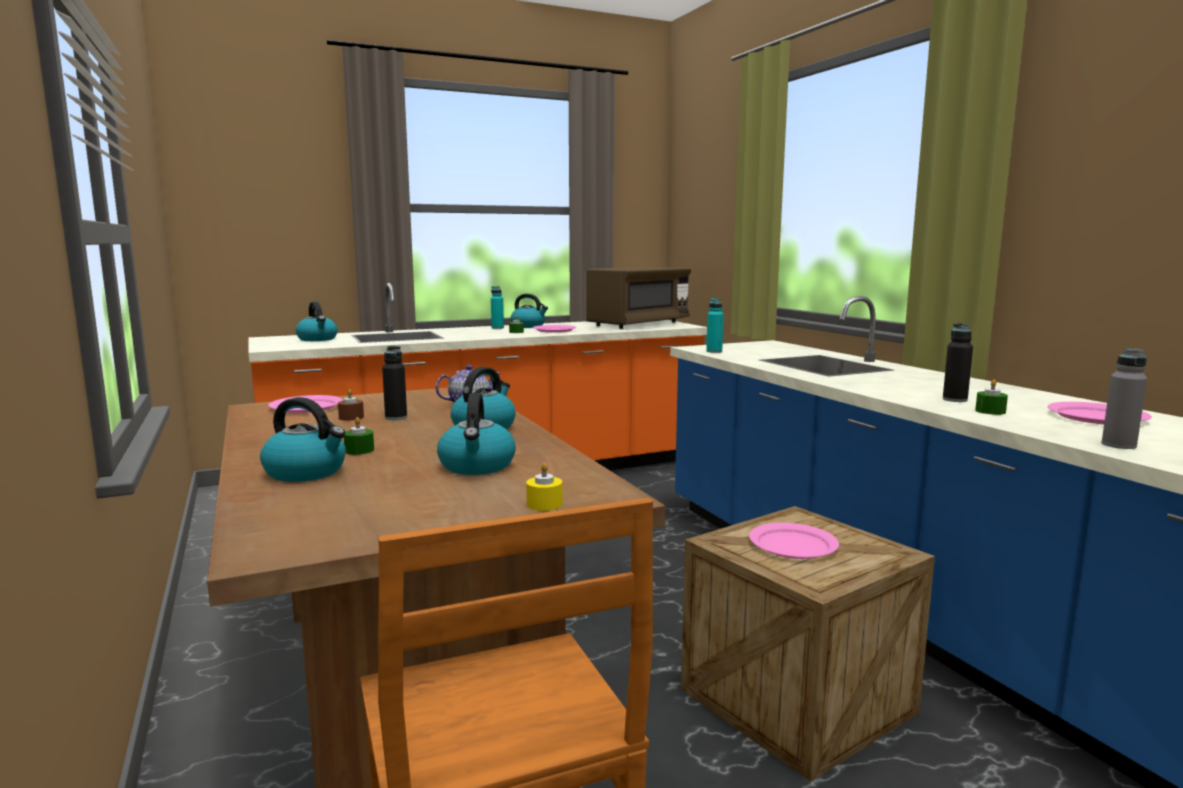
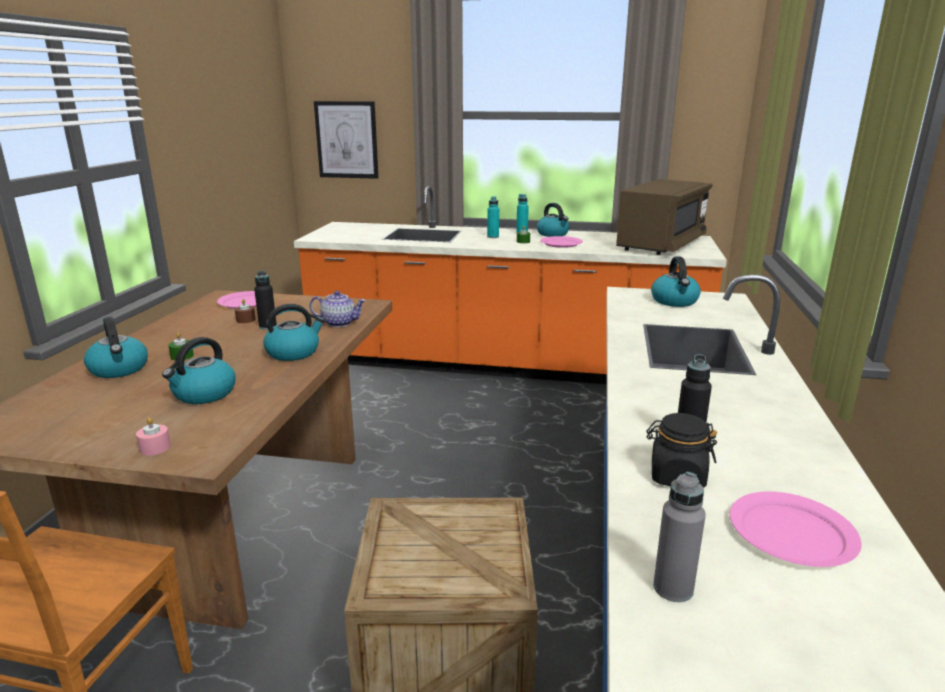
camera: 35 degrees right, 10 degrees up
kettle [295,302,338,341] -> kettle moved to [651,257,701,307]
yellow candle [526,463,563,511] -> pink candle [136,417,171,455]
brown microwave [586,267,691,329] -> brown microwave turned 45 degrees counterclockwise [616,179,712,255]
turquoise bottle [706,298,724,353] -> turquoise bottle moved to [487,196,499,238]
pink plate [749,523,839,559] -> none
green candle [975,379,1008,415] -> black jar [646,413,717,488]
none -> picture [314,101,378,179]

